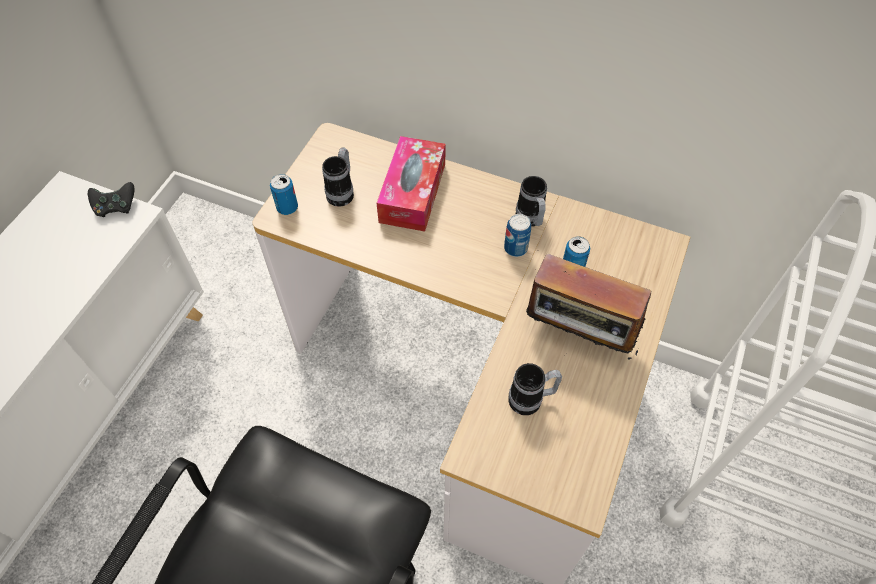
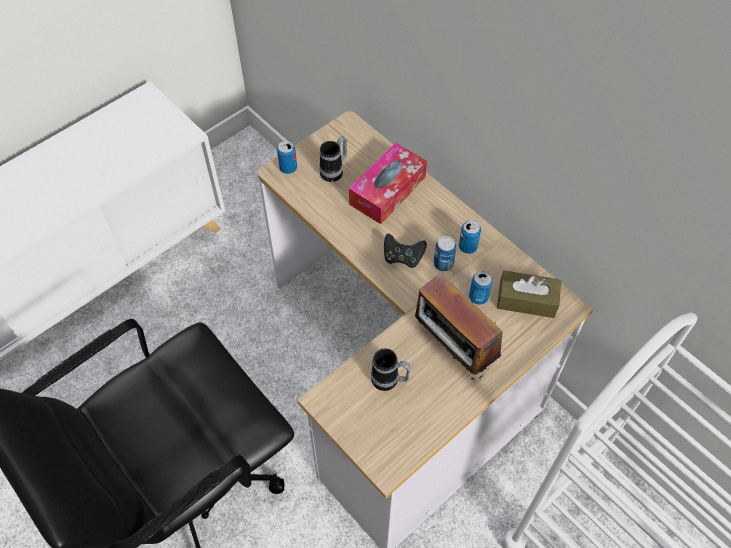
camera: 25 degrees right, 0 degrees up
black game controller [88,182,134,217] -> black game controller moved to [384,234,427,268]
mug [516,176,547,227] -> can [459,220,481,254]
none -> brown tissue box [497,270,561,318]

